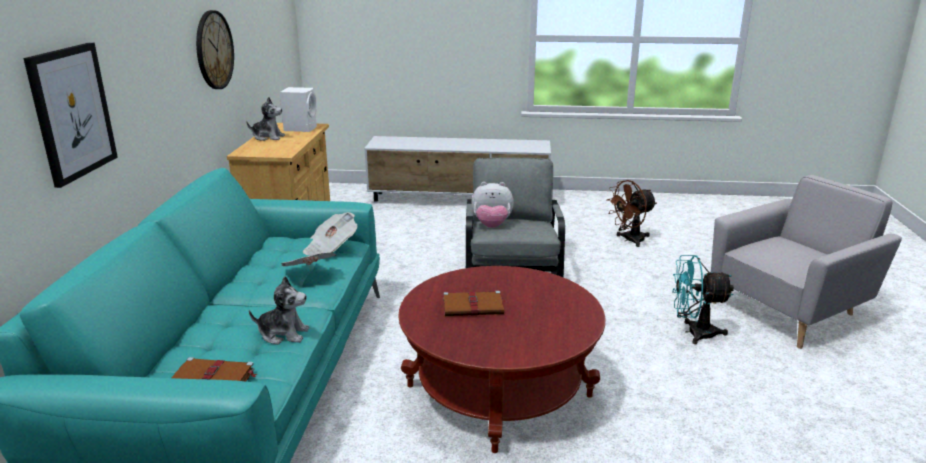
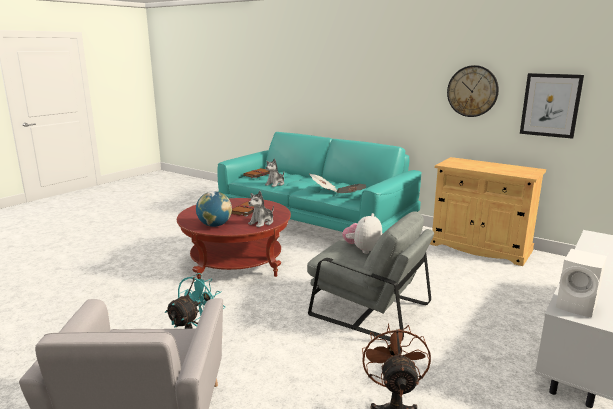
camera: 120 degrees right, 5 degrees down
picture [23,43,118,188] -> picture moved to [520,73,584,139]
plush toy [246,97,285,141] -> plush toy moved to [248,191,274,227]
white speaker [280,87,317,132] -> white speaker moved to [556,249,607,318]
none -> globe [196,191,232,227]

